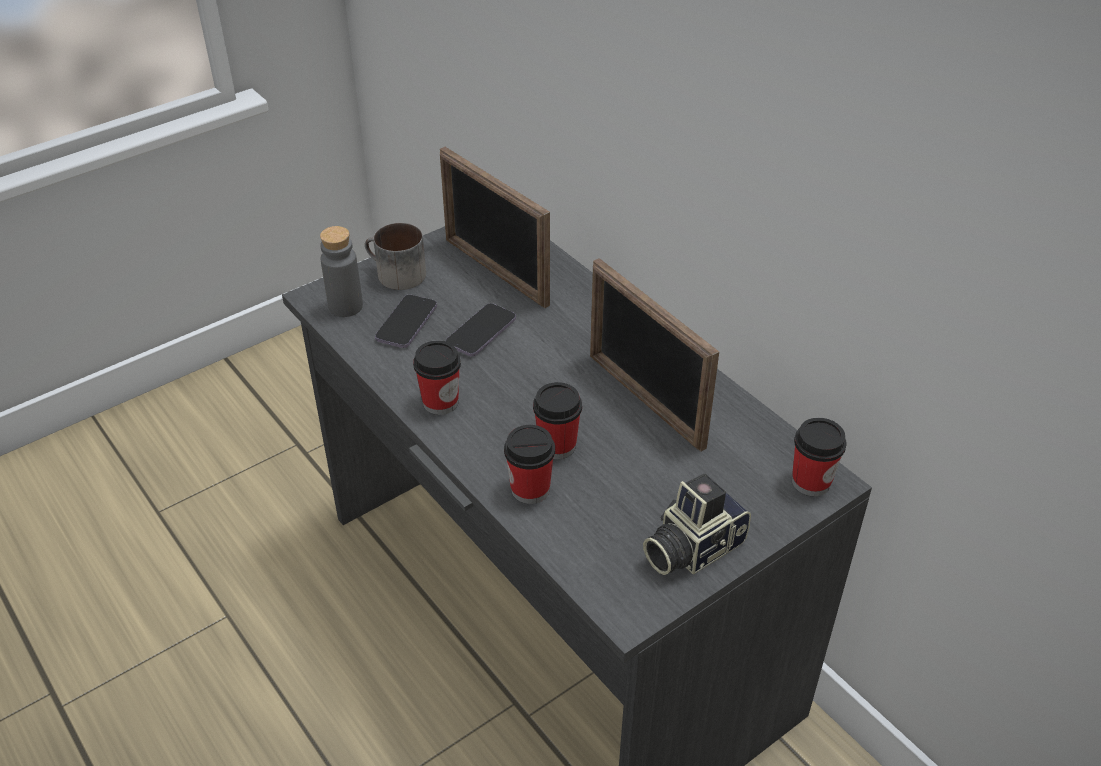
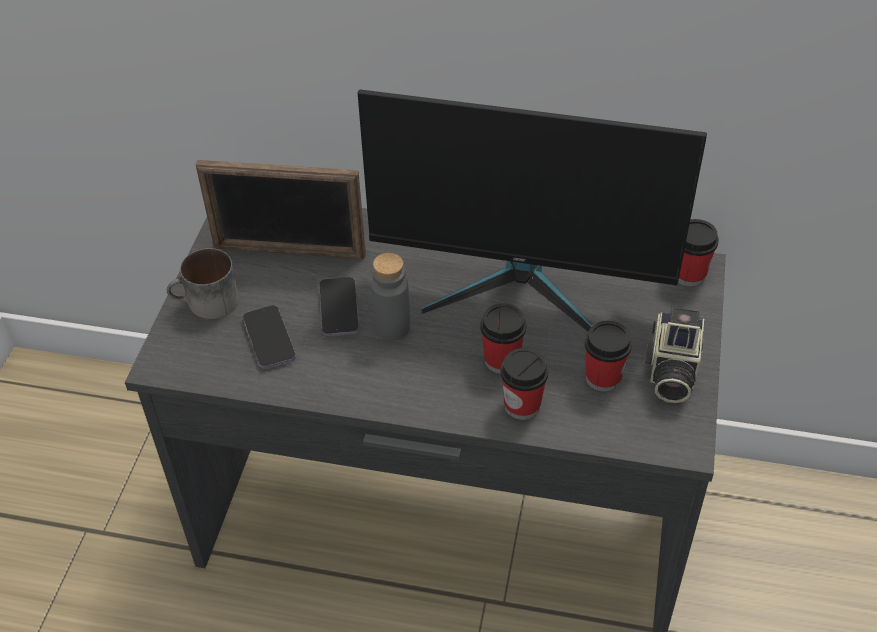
camera: 40 degrees left, 5 degrees up
grey bottle [320,226,363,317] -> grey bottle moved to [371,253,410,341]
cup [413,340,461,415] -> cup moved to [585,321,632,392]
picture frame [590,258,719,451] -> monitor [358,89,707,332]

